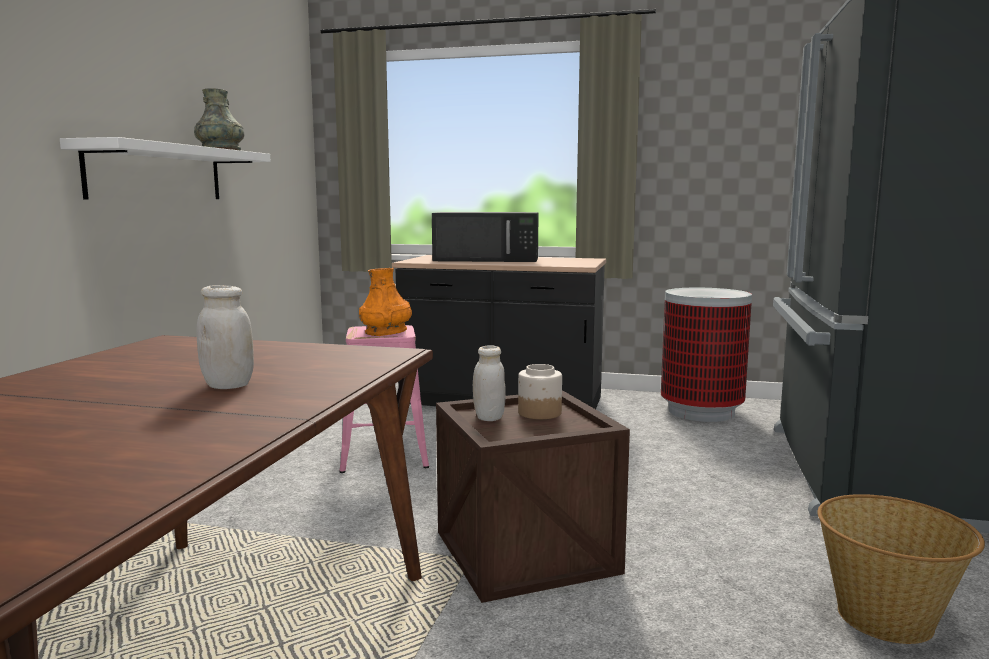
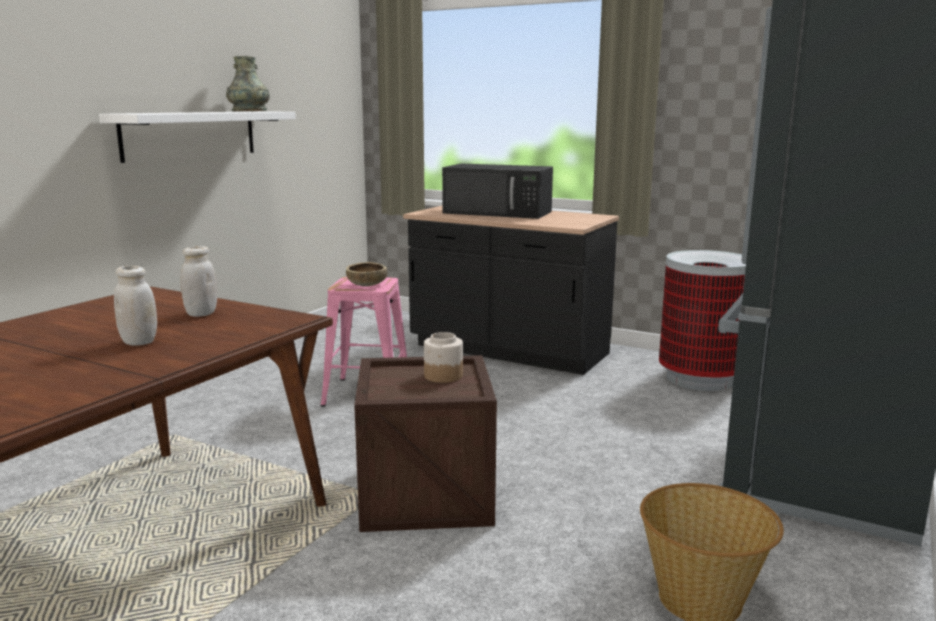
camera: 15 degrees right, 5 degrees up
orange vase [359,268,412,336] -> brown bowl [346,262,387,287]
white jar [473,345,506,421] -> white jar moved to [180,246,217,317]

